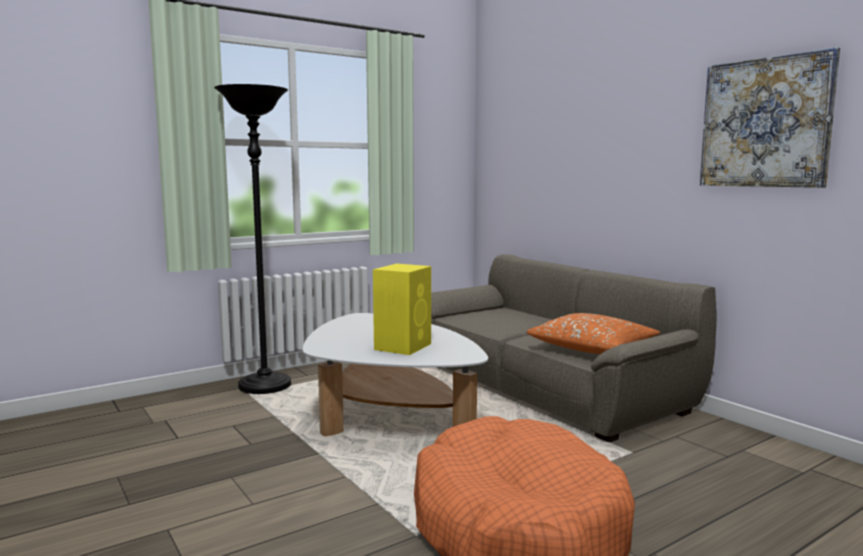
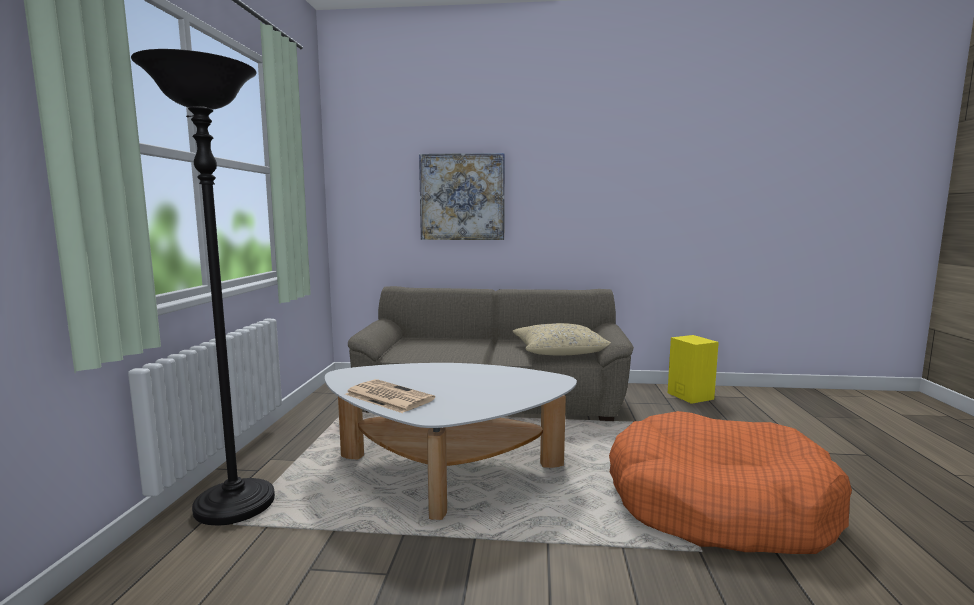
camera: 50 degrees left, 0 degrees up
yellow speaker [373,264,431,355] -> yellow speaker moved to [668,335,719,404]
orange pillow [527,313,660,354] -> beige pillow [513,323,611,355]
picture [700,47,840,188] -> picture moved to [419,153,505,240]
none -> newspaper [345,379,435,413]

